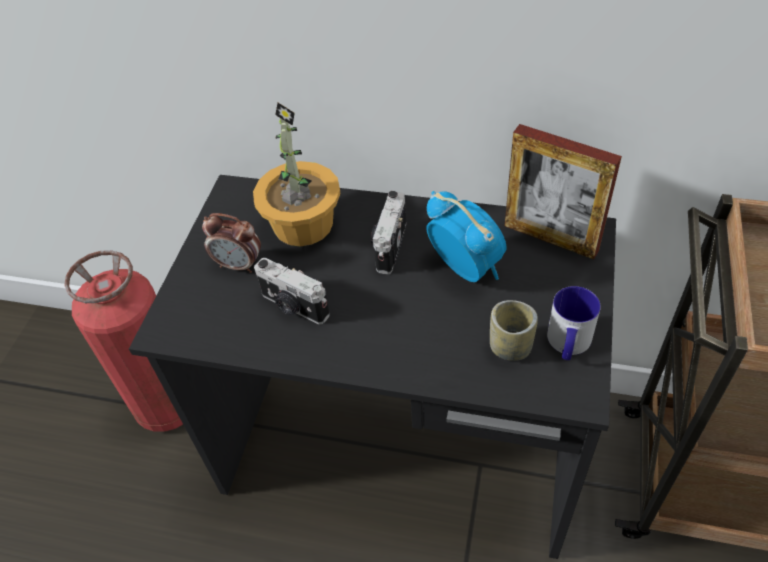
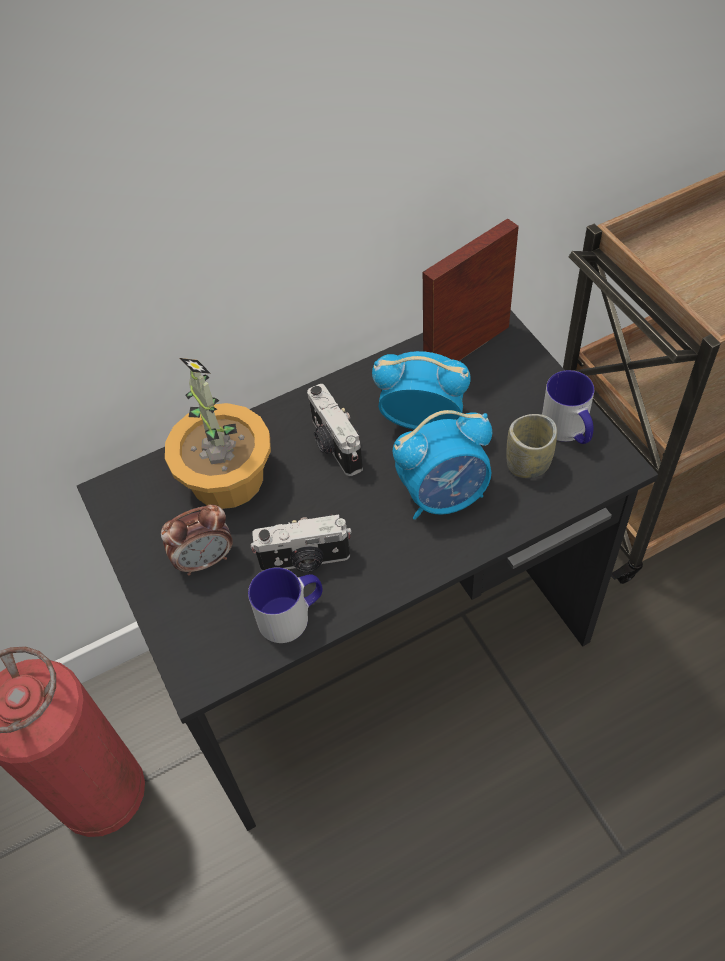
camera: 40 degrees left, 5 degrees up
picture frame [505,124,622,260] -> picture frame turned 150 degrees clockwise [423,218,519,361]
none -> mug [248,567,323,643]
none -> alarm clock [393,410,492,520]

